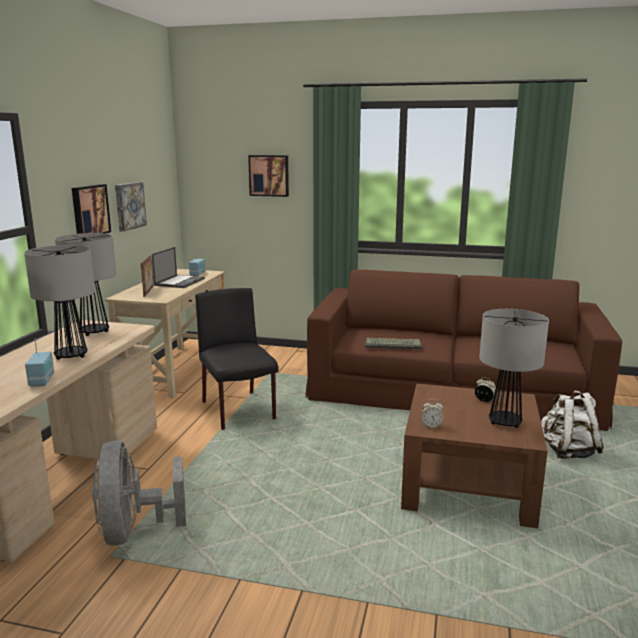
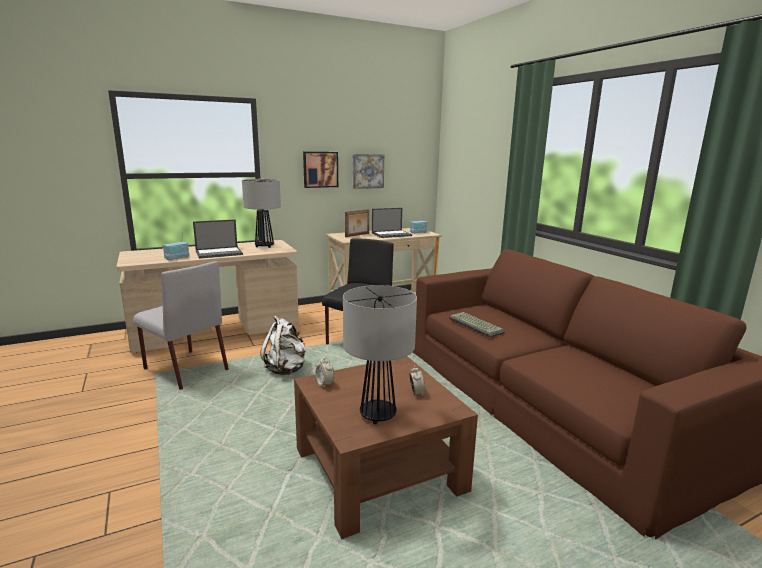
camera: 50 degrees right, 0 degrees up
table lamp [24,245,95,360] -> laptop [193,219,243,259]
grey fan [92,440,186,546] -> grey chair [133,261,229,390]
picture [248,155,289,197] -> none
white backpack [541,391,604,459] -> white backpack moved to [260,316,305,375]

